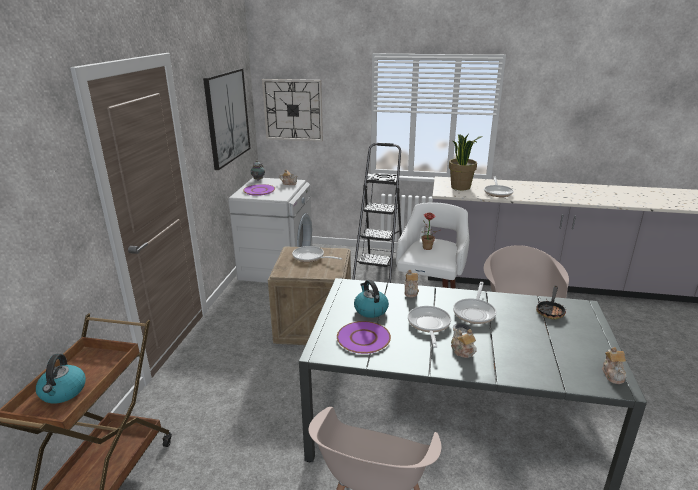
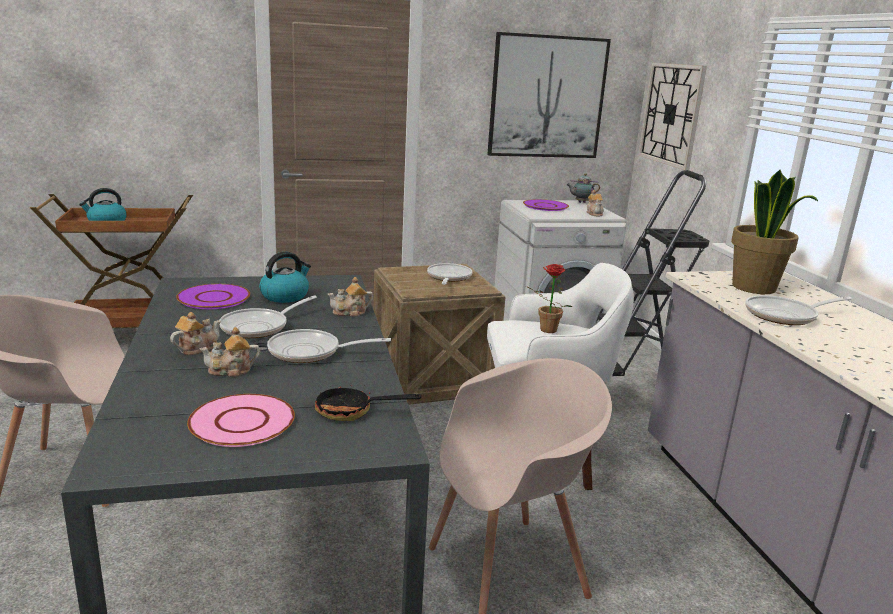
camera: 65 degrees right, 5 degrees down
frying pan [408,306,451,348] -> frying pan turned 150 degrees clockwise [219,295,317,338]
teapot [602,347,627,384] -> teapot moved to [199,327,260,377]
none -> pink plate [187,394,295,447]

